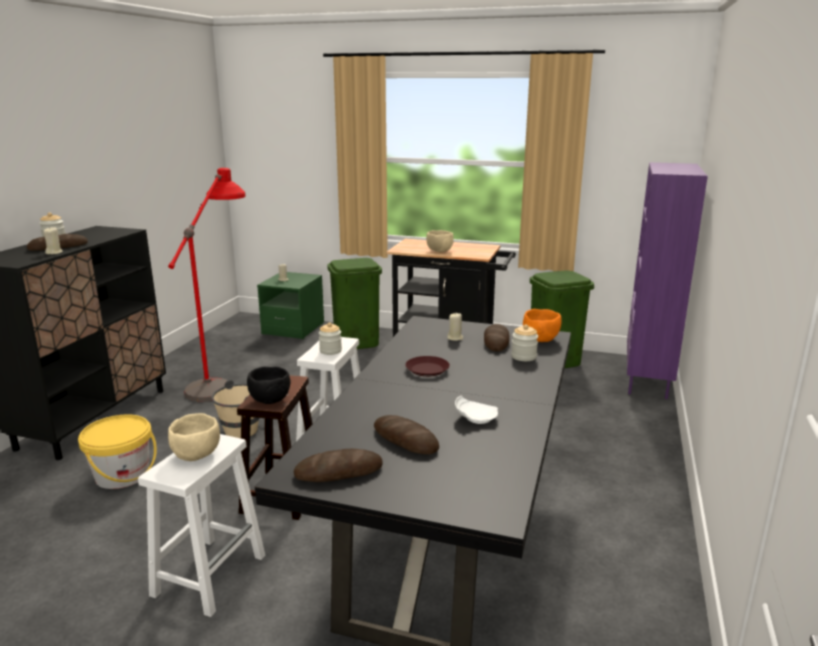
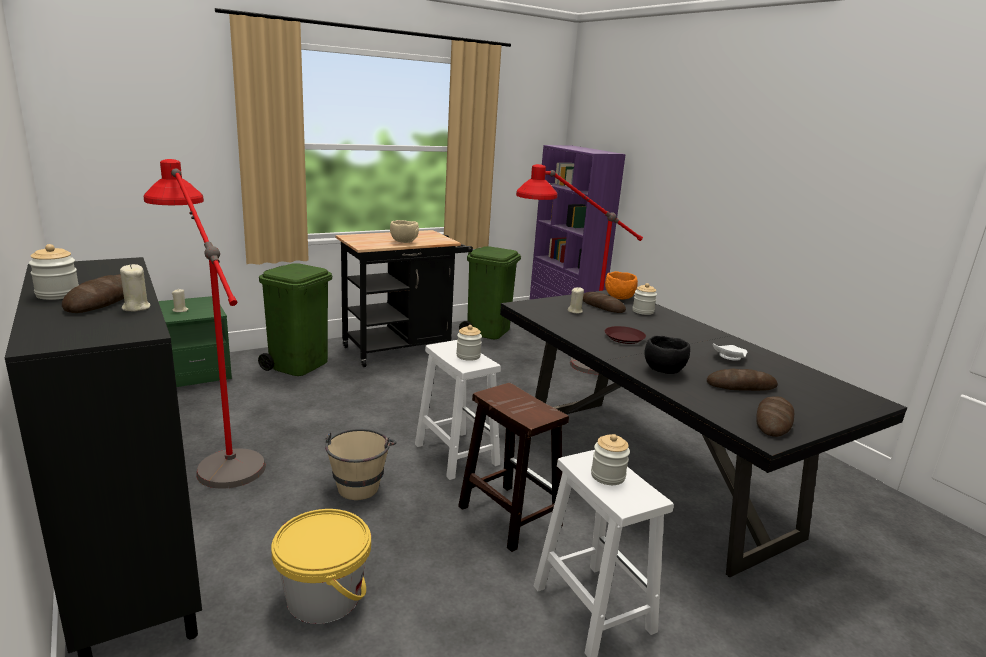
camera: 50 degrees left, 0 degrees up
beige bowl [168,413,220,461] -> jar [591,434,630,485]
black bowl [247,366,291,404] -> black bowl moved to [644,336,690,374]
none -> red floor lamp [516,164,643,374]

